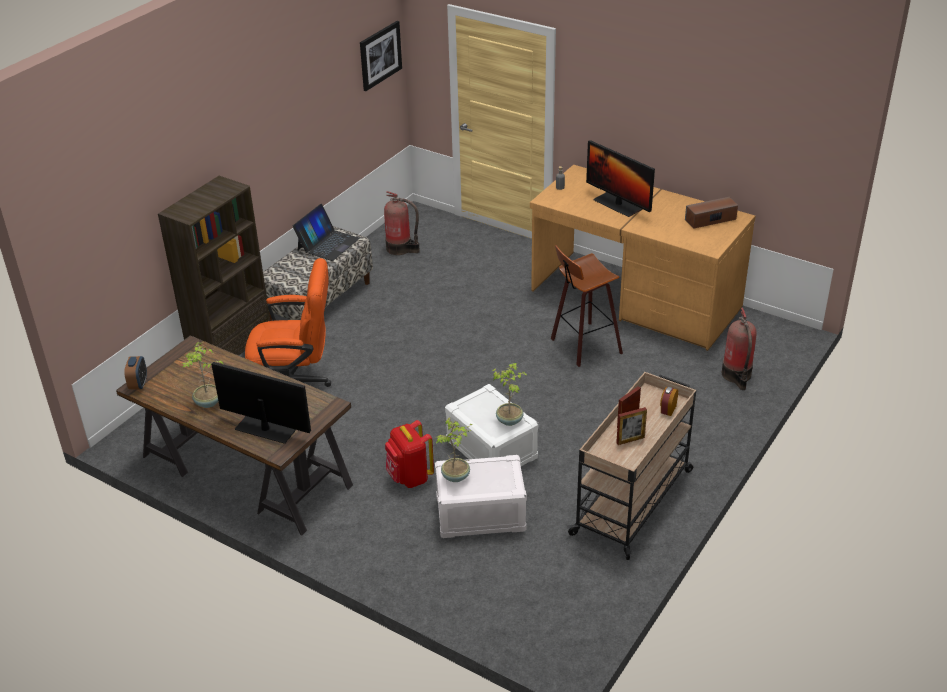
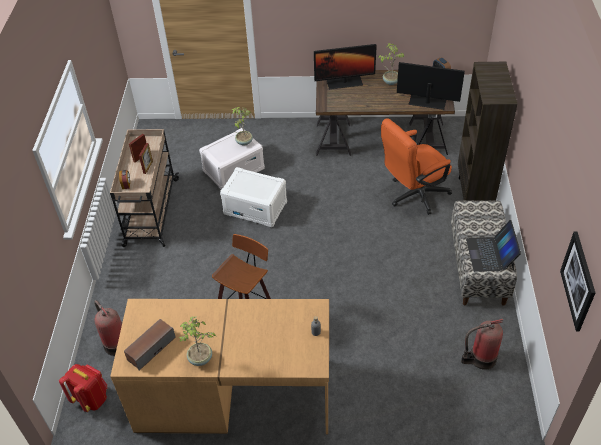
camera: 150 degrees right, 10 degrees up
red backpack [385,420,434,488] -> red backpack moved to [59,364,107,412]
potted plant [492,363,527,426] -> potted plant moved to [179,316,216,366]
monitor [586,140,655,217] -> monitor moved to [397,62,465,110]

